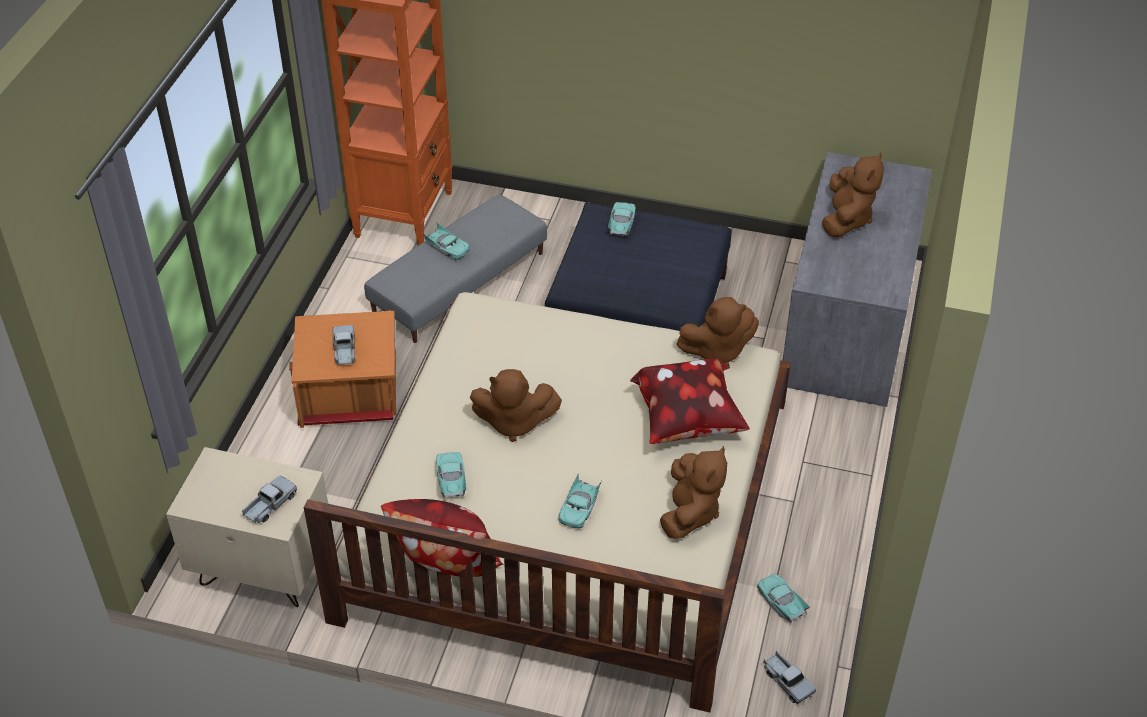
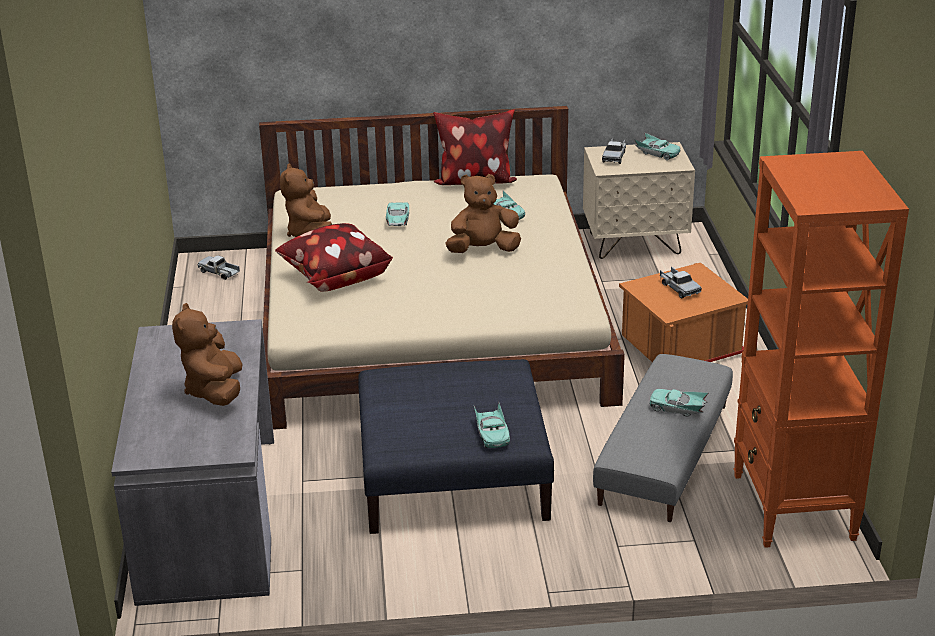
camera: 160 degrees right, 15 degrees down
brown plush toy [676,297,759,367] -> none
turquoise toy car [757,574,810,623] -> turquoise toy car moved to [634,133,680,160]

